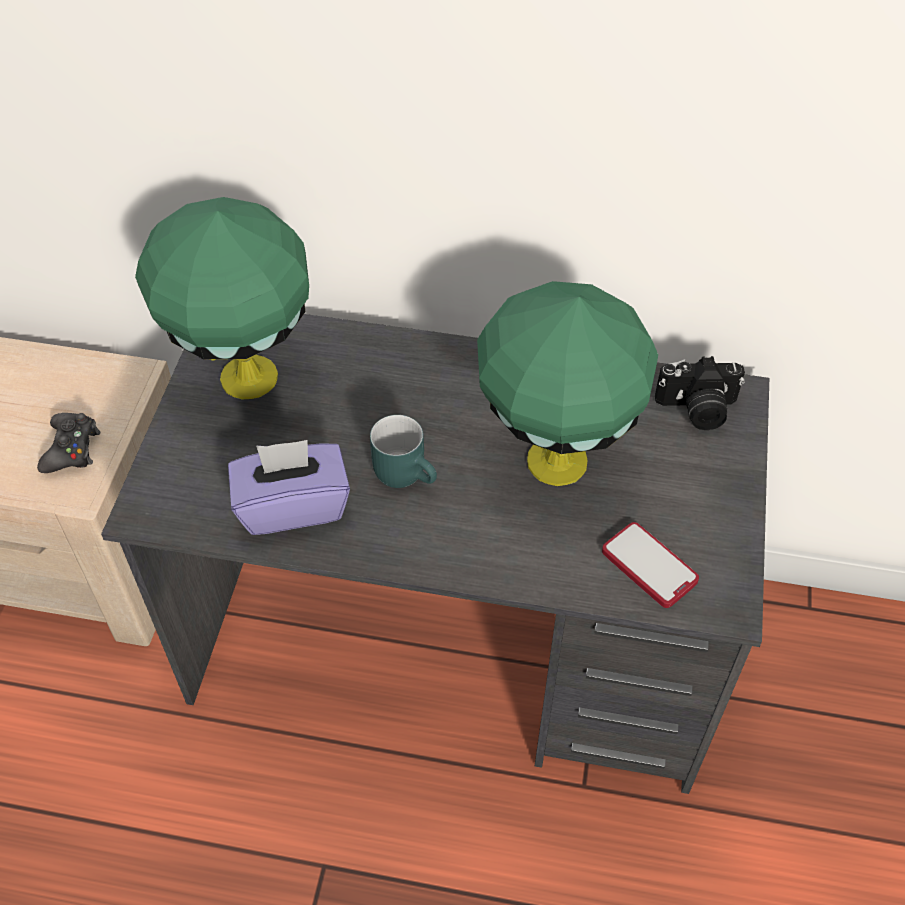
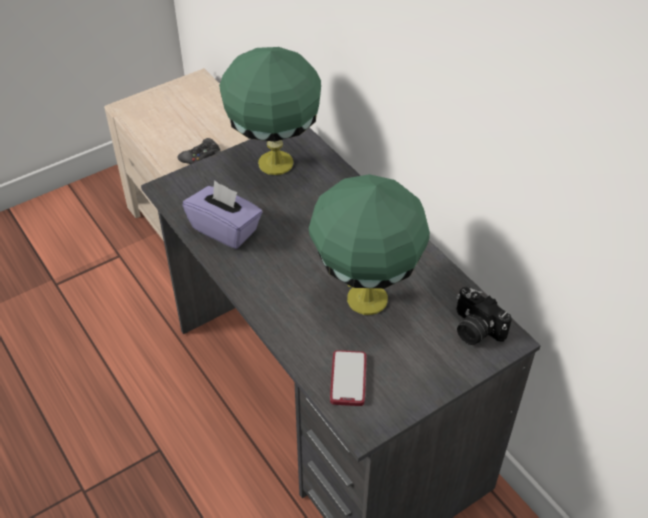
camera: 45 degrees right, 5 degrees down
turquoise mug [370,415,437,488] -> none

